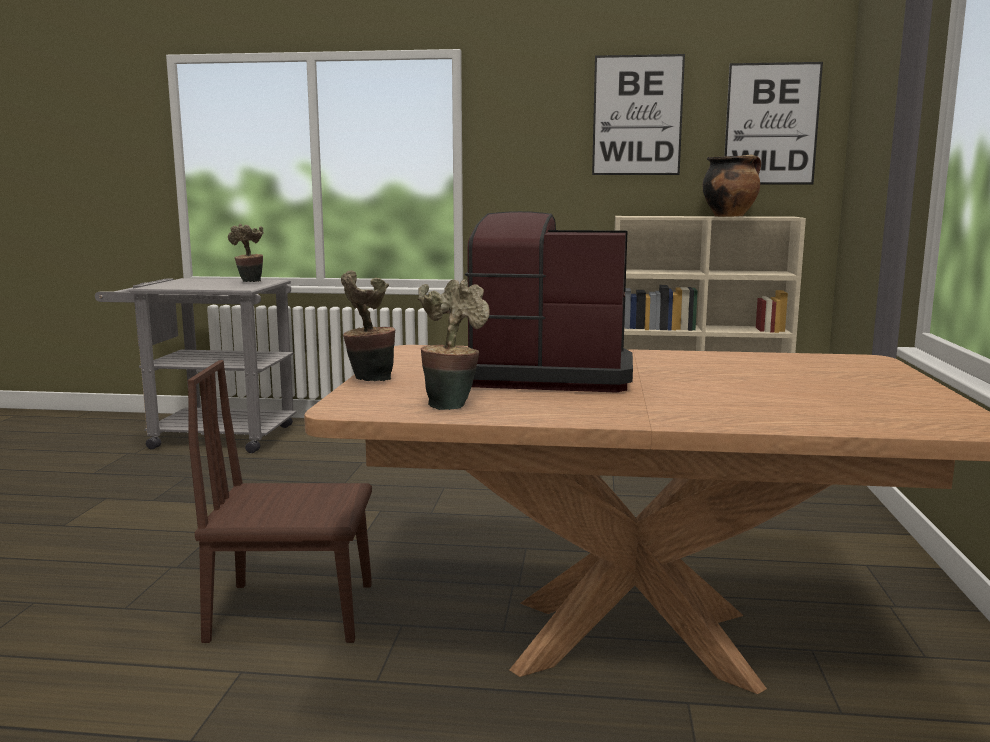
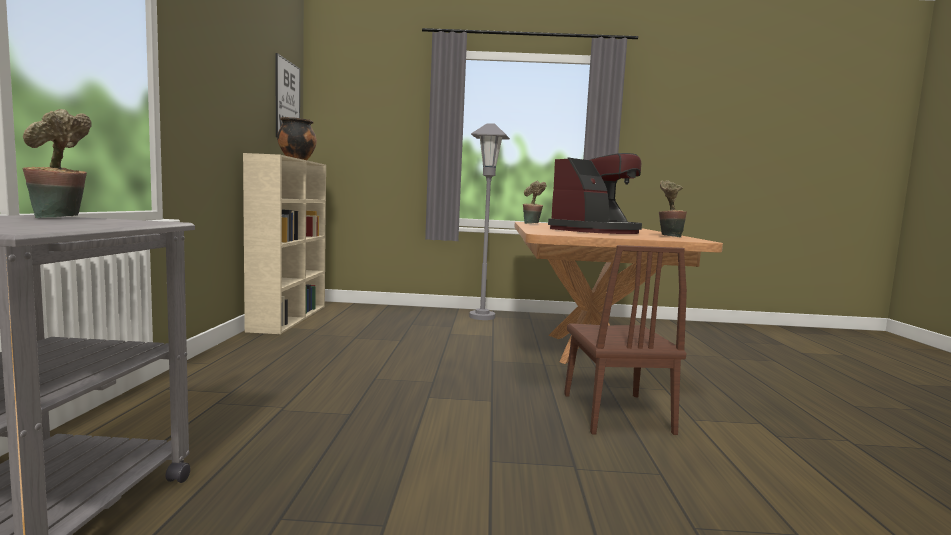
camera: 95 degrees left, 5 degrees down
potted plant [341,270,395,381] -> potted plant moved to [523,181,546,224]
coffee machine [465,211,633,393] -> coffee machine turned 135 degrees counterclockwise [548,153,642,234]
picture [592,54,685,175] -> none
none -> grey floor lamp [469,123,510,320]

